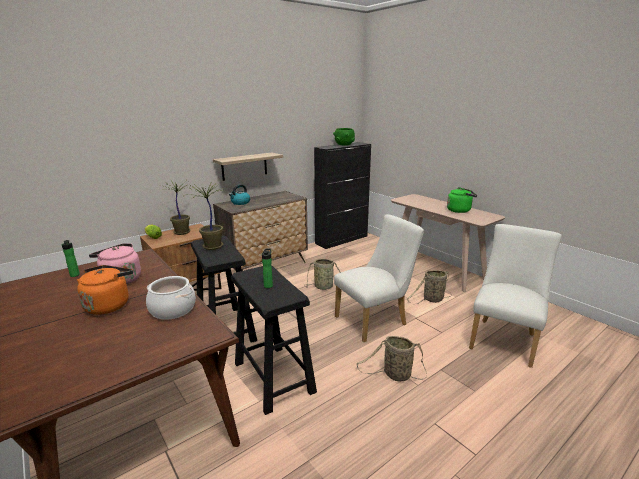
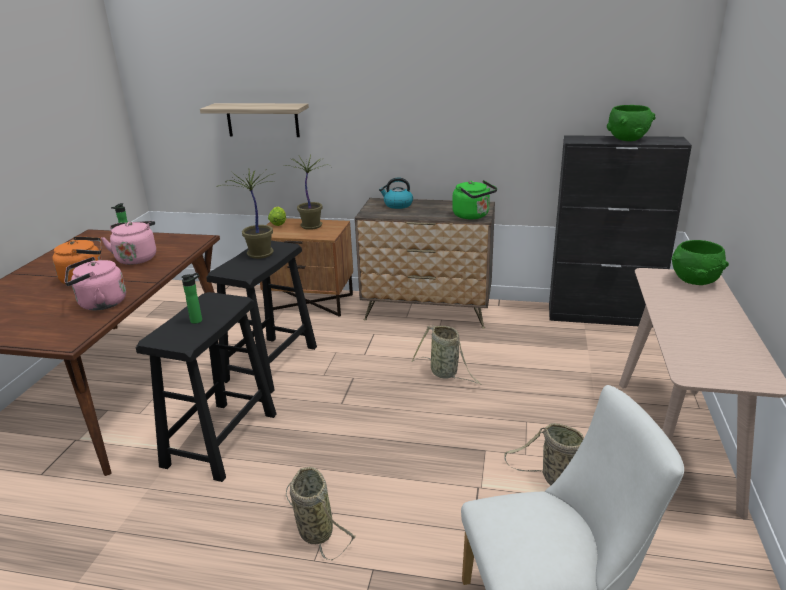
camera: 50 degrees right, 5 degrees up
cooking pot [146,276,196,320] -> pink kettle [64,257,126,310]
shelf [213,153,283,181] -> shelf moved to [200,103,309,137]
white chair [334,214,424,342] -> none
green kettle [447,187,477,213] -> green kettle moved to [452,180,497,219]
none -> green bowl [672,240,729,285]

